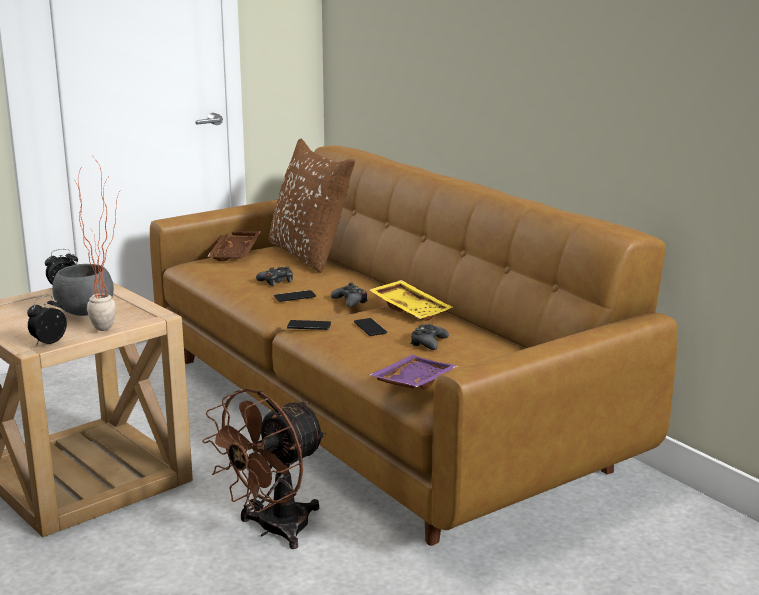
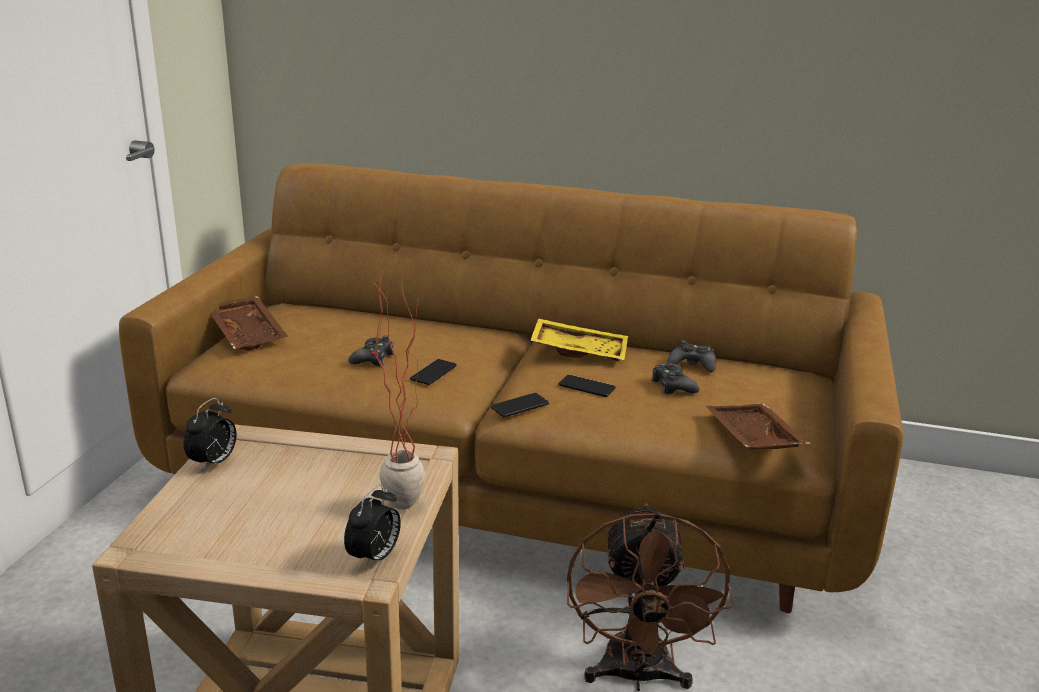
camera: 40 degrees left, 5 degrees up
alarm clock [27,295,67,346] -> alarm clock turned 150 degrees counterclockwise [344,484,401,570]
grey bowl [52,264,114,316] -> none
brown pillow [268,139,355,273] -> none
black game controller [331,282,368,307] -> black game controller moved to [667,340,716,373]
purple tray [369,355,458,390] -> brown tray [706,404,811,450]

